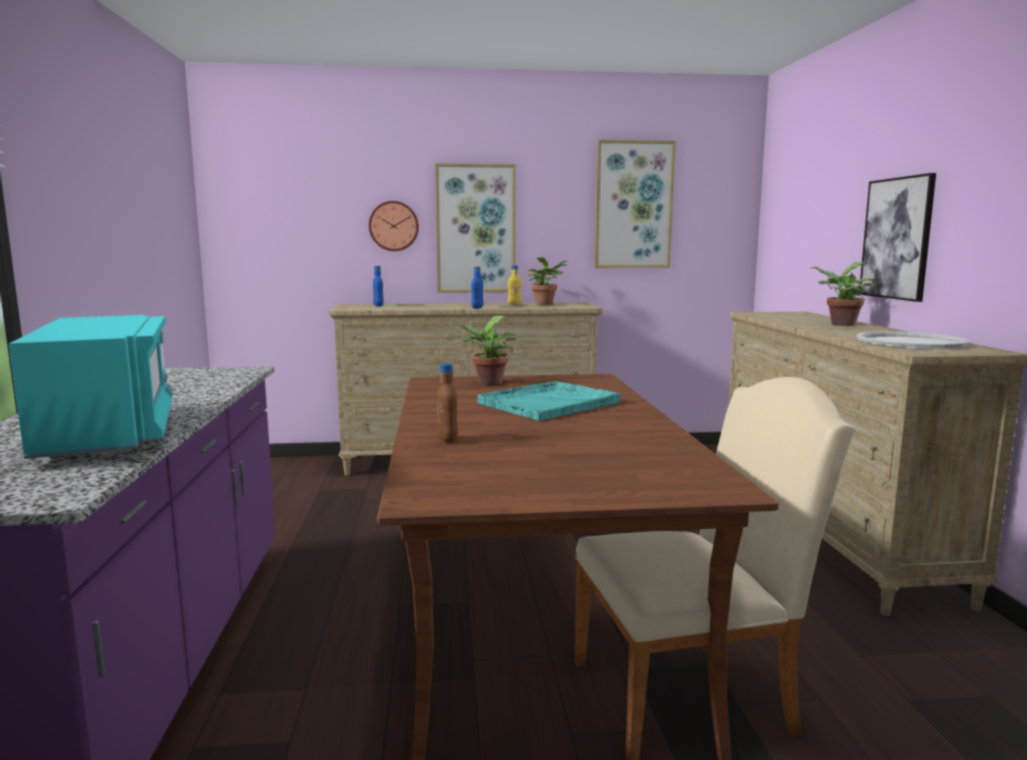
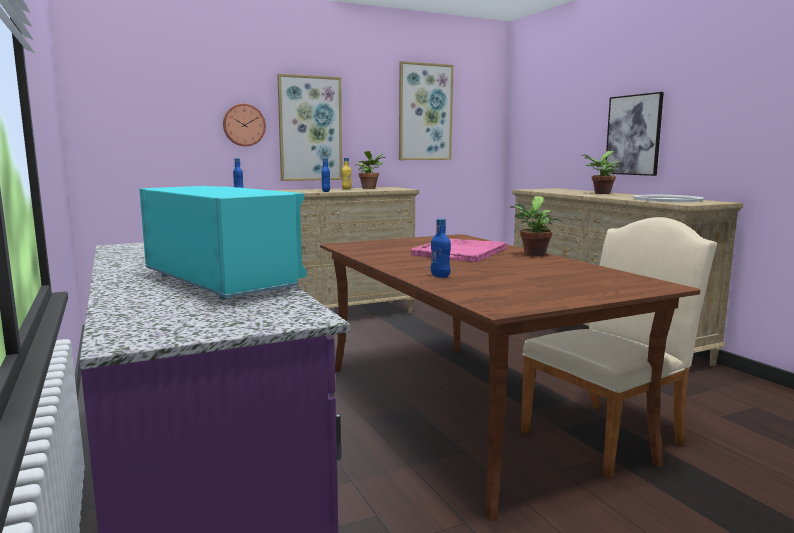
camera: 20 degrees left, 0 degrees up
brown bottle [437,363,458,443] -> blue bottle [431,218,451,278]
potted plant [454,316,516,385] -> potted plant moved to [510,196,562,256]
turquoise tray [477,381,620,421] -> pink tray [411,239,506,262]

